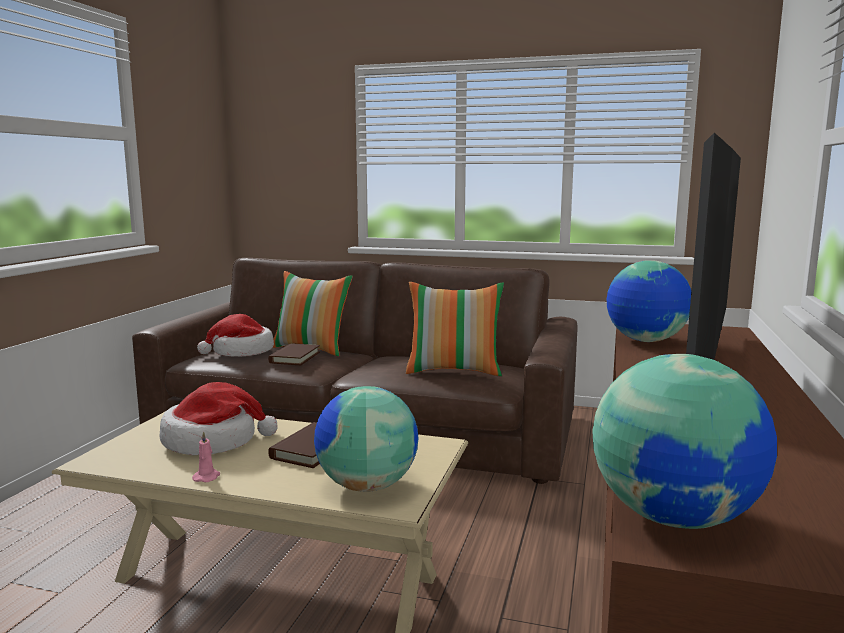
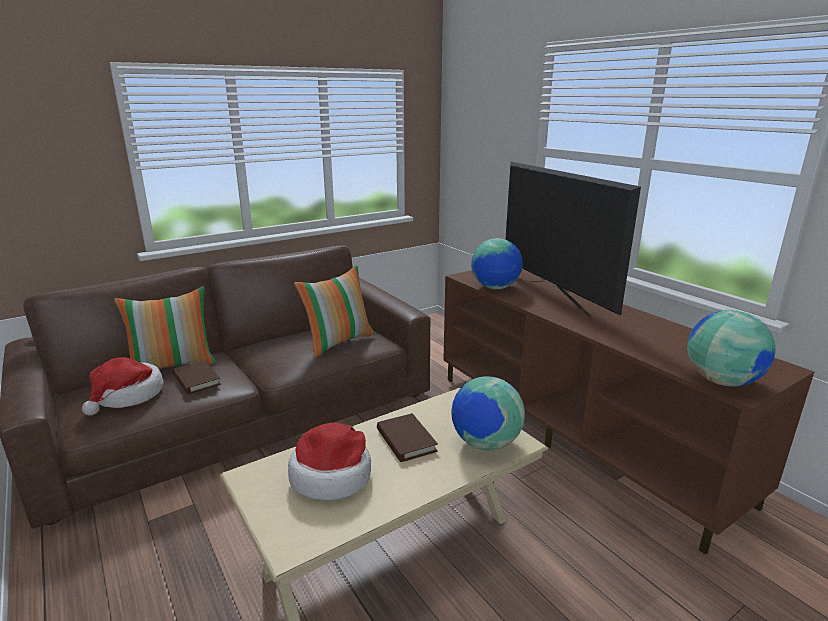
camera: 50 degrees left, 10 degrees up
pink candle [192,431,220,482] -> none

